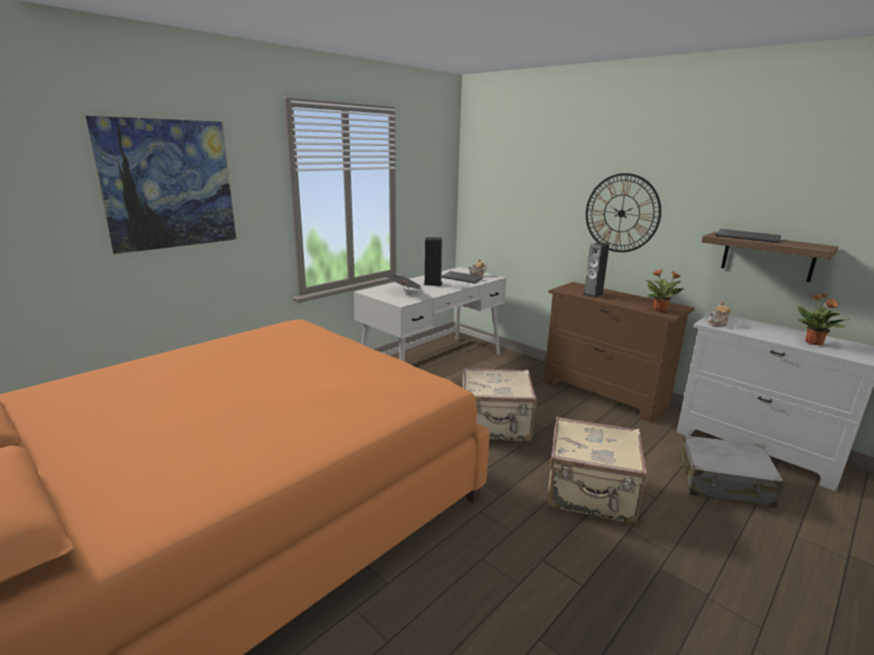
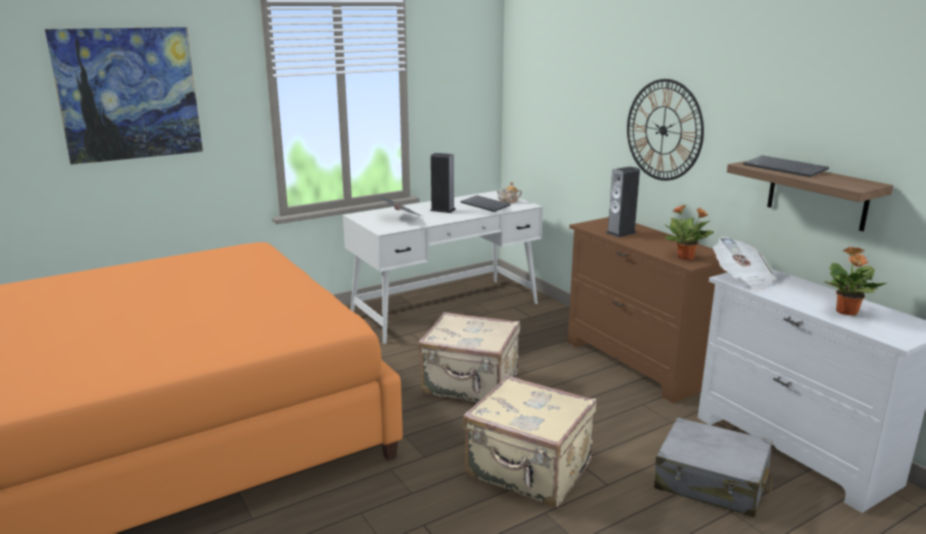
camera: 15 degrees right, 0 degrees up
teapot [707,301,731,326] -> newspaper [713,237,777,291]

